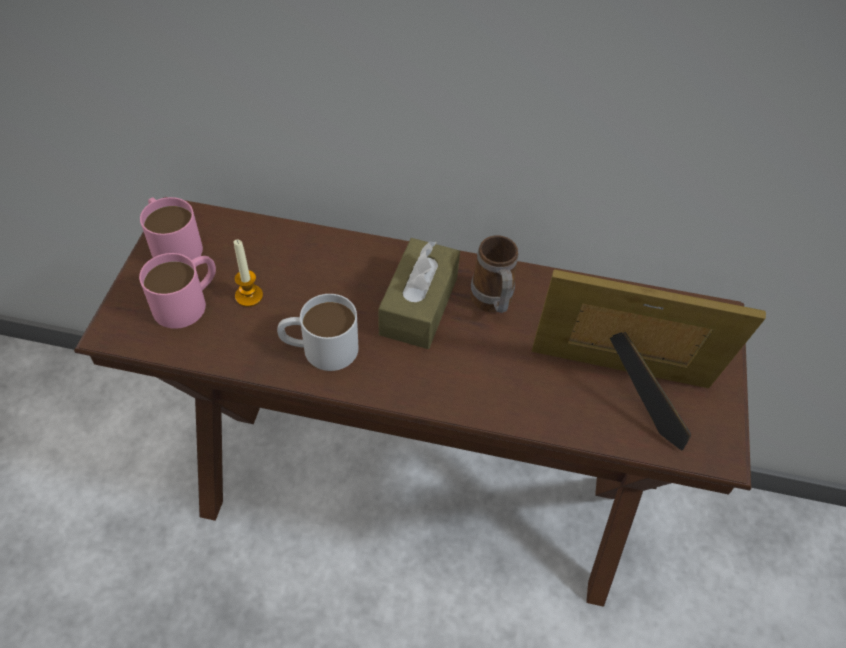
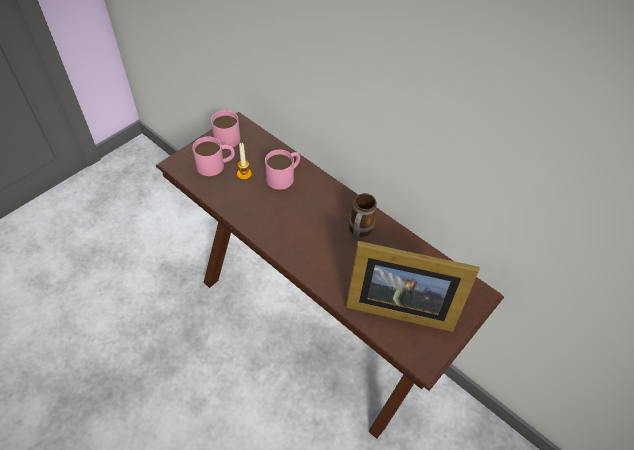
camera: 30 degrees right, 0 degrees up
white mug [277,294,358,371] -> none
brown tissue box [378,238,460,349] -> none
picture frame [532,270,766,450] -> picture frame turned 150 degrees clockwise [346,241,480,332]
none -> pink mug [265,149,300,190]

